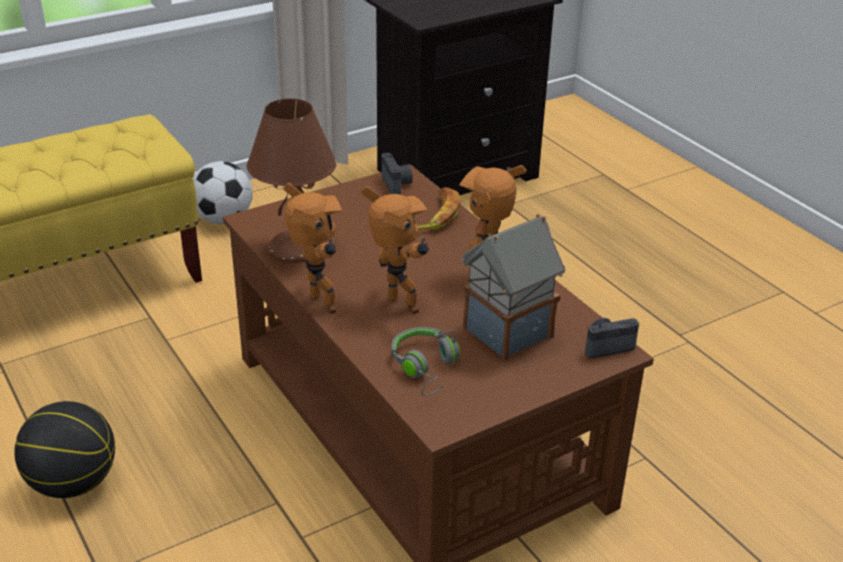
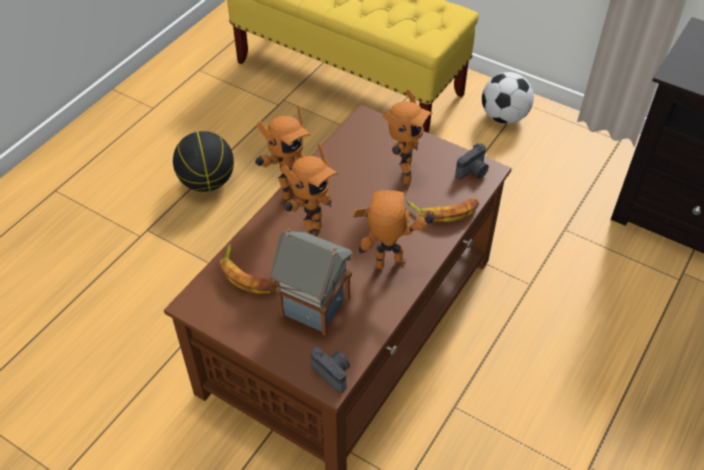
camera: 65 degrees right, 15 degrees up
brown table lamp [247,98,337,263] -> none
grey headphones [391,327,460,396] -> banana [220,244,279,294]
none -> toy robot [382,89,433,190]

